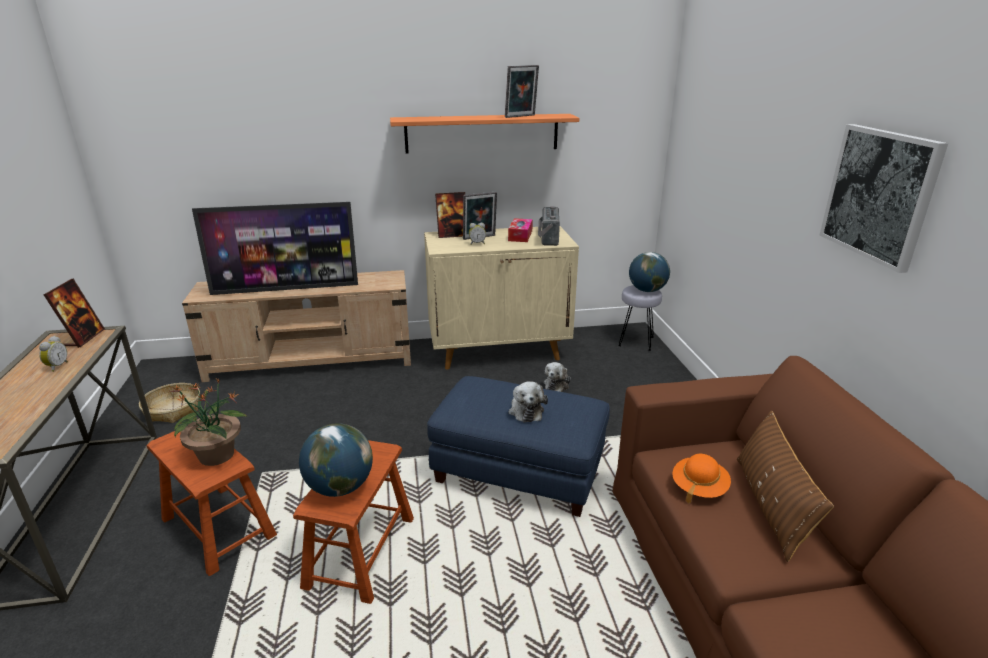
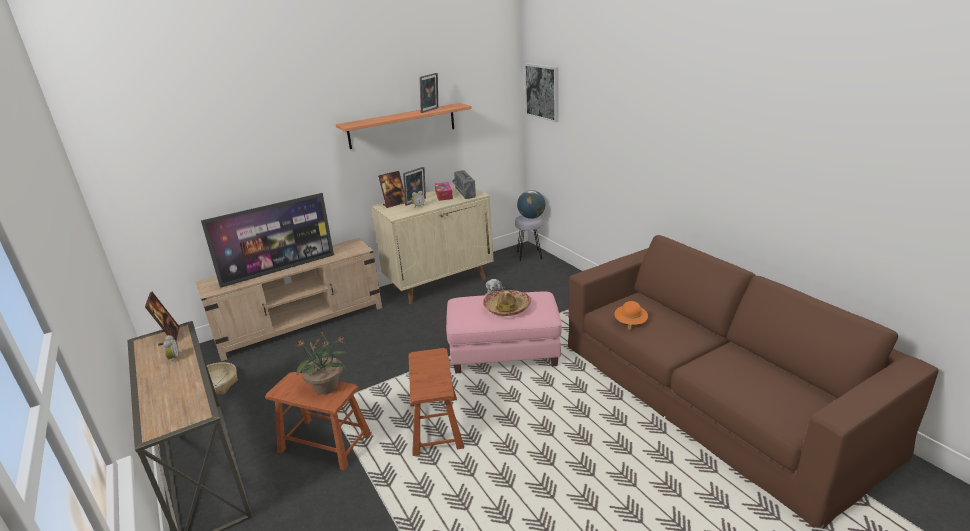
camera: 20 degrees left, 0 degrees up
globe [299,423,373,497] -> none
blue ottoman [427,376,610,517] -> pink ottoman [446,291,562,373]
plush toy [509,381,548,423] -> hat [483,290,531,316]
brown pillow [737,410,834,562] -> none
picture [820,124,948,273] -> picture moved to [524,63,559,122]

